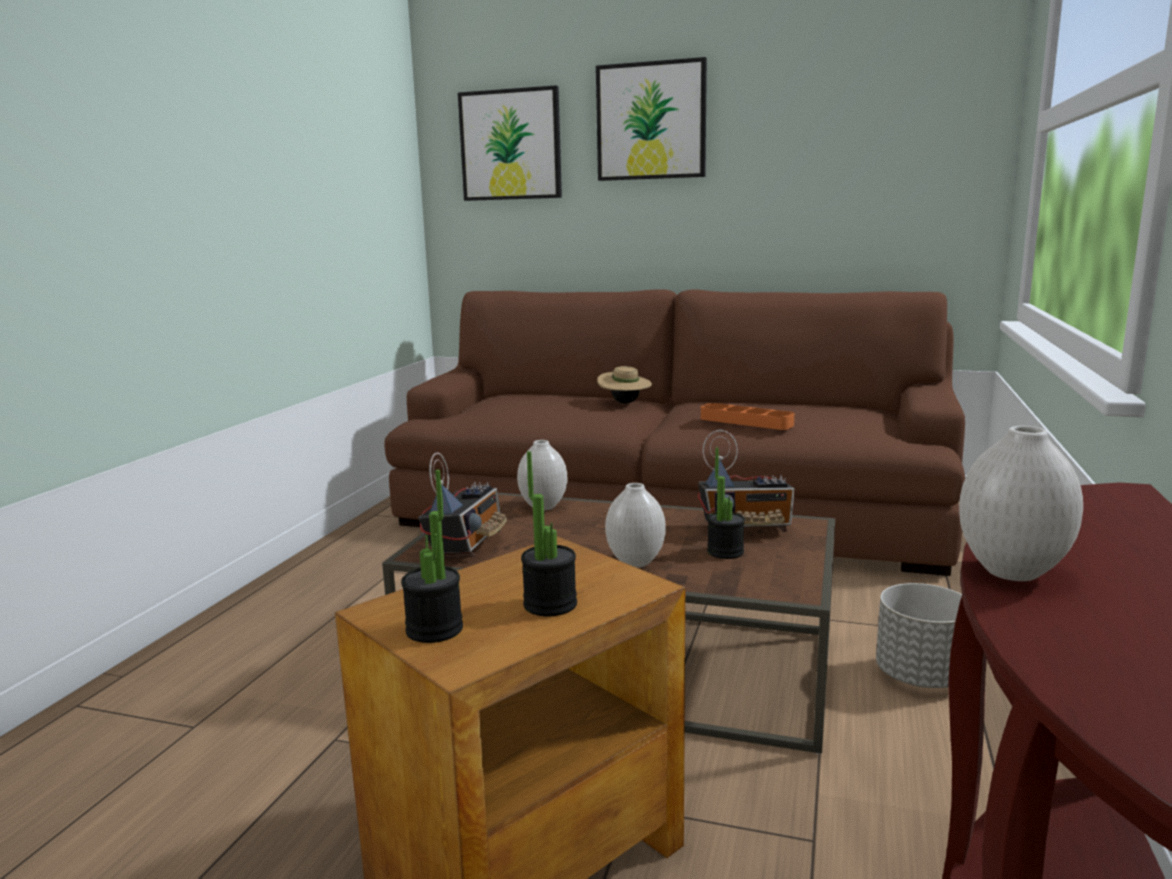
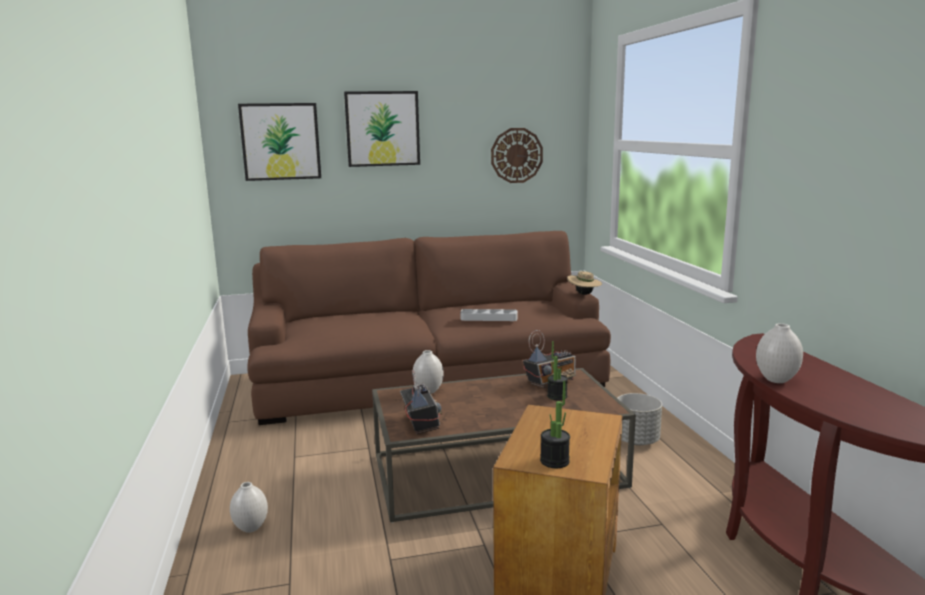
camera: 30 degrees left, 0 degrees up
potted plant [521,451,577,616] -> none
beige hat [597,366,652,403] -> beige hat moved to [567,271,602,295]
white vase [605,483,666,568] -> white vase moved to [230,482,268,533]
orange tray [701,403,794,430] -> grey tray [460,309,517,321]
none -> wall clock [491,128,543,183]

